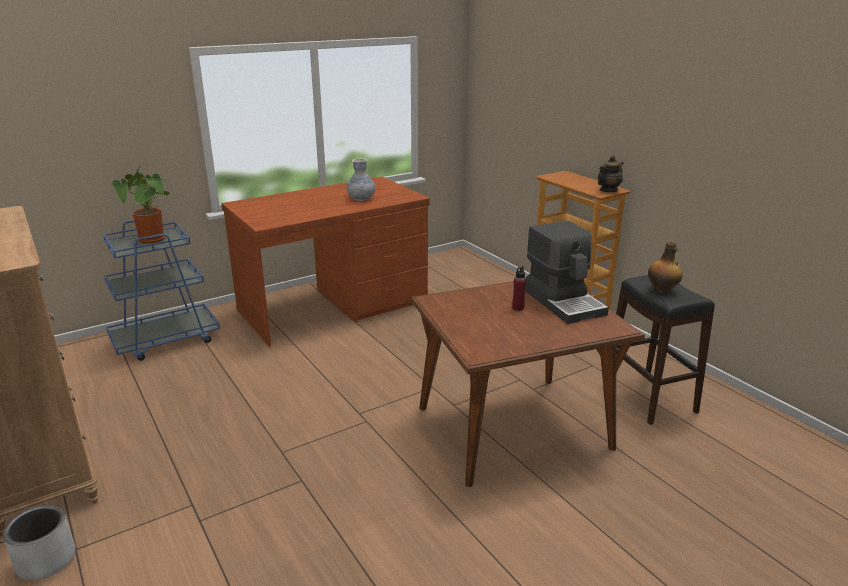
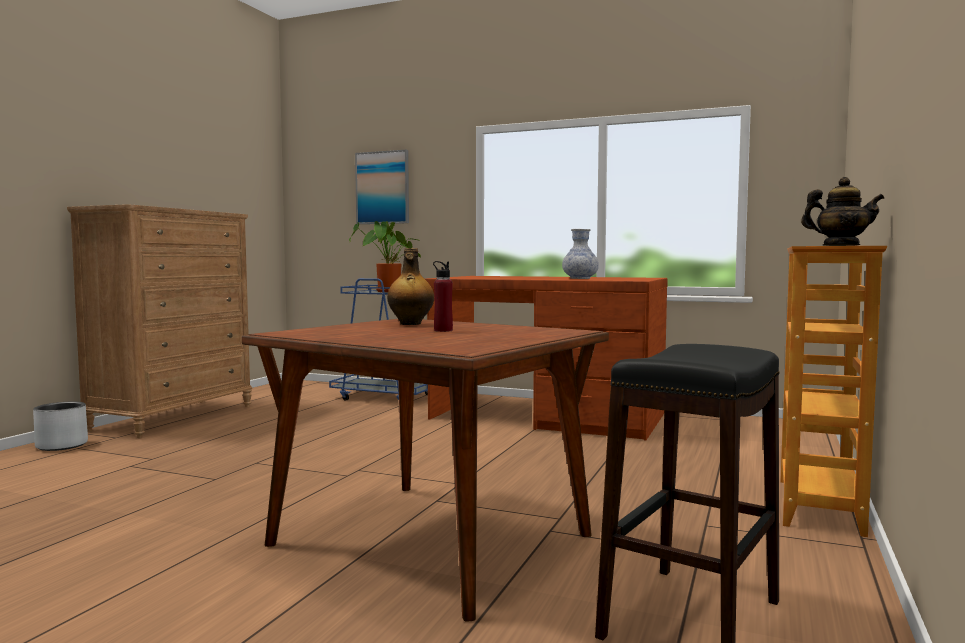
camera: 55 degrees right, 20 degrees down
coffee machine [525,221,609,324] -> none
bottle [648,241,683,293] -> bottle moved to [387,248,434,325]
none -> picture [355,150,409,224]

